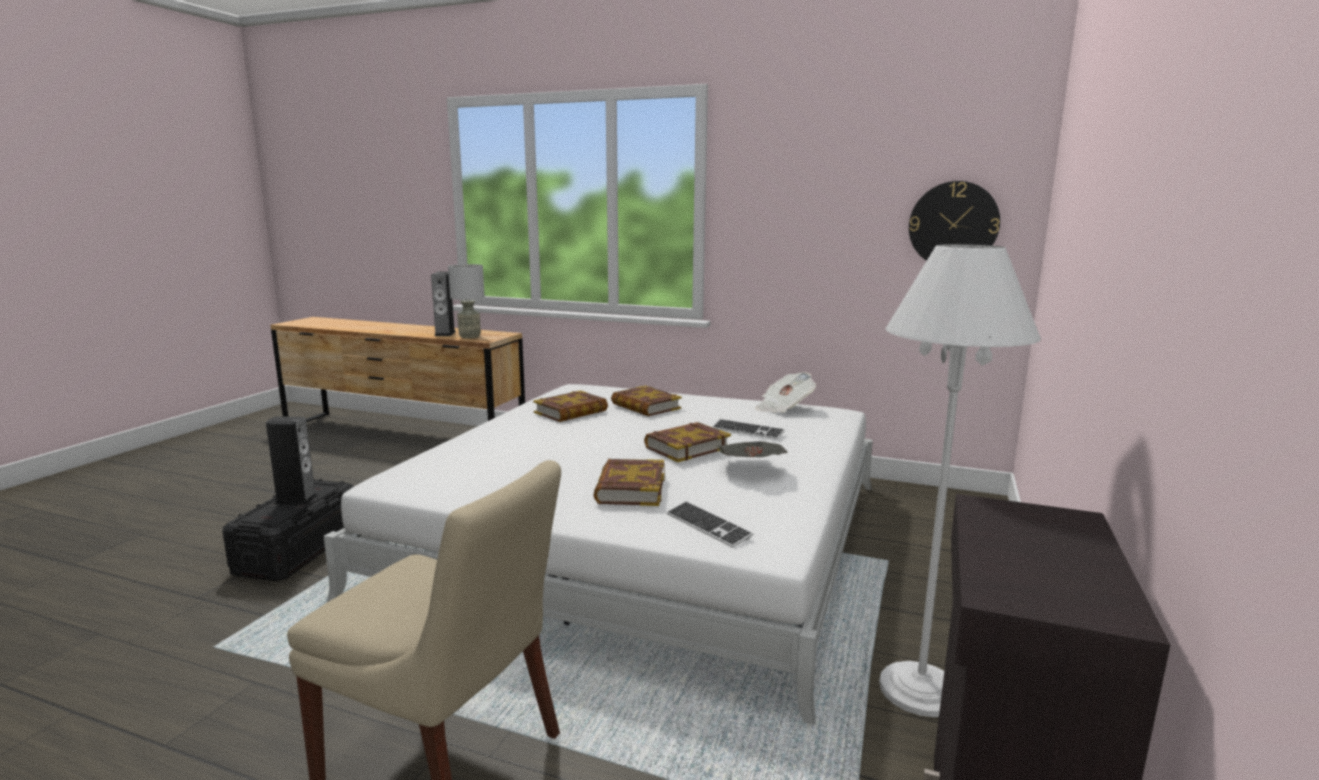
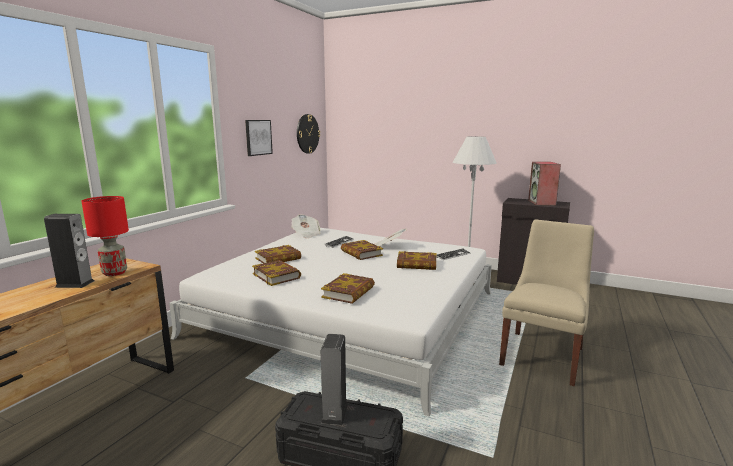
camera: 85 degrees left, 0 degrees up
grey table lamp [448,264,485,339] -> red table lamp [81,196,129,276]
none -> picture [245,120,273,156]
none -> book [321,273,375,304]
none -> speaker [528,162,561,205]

